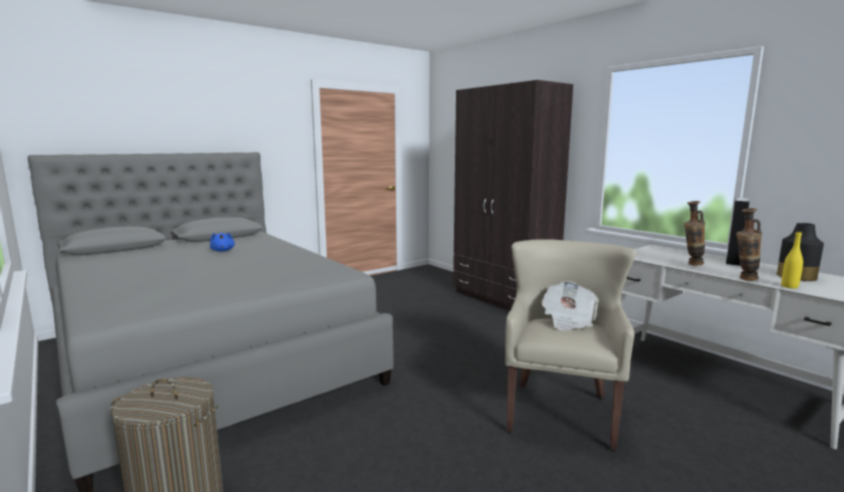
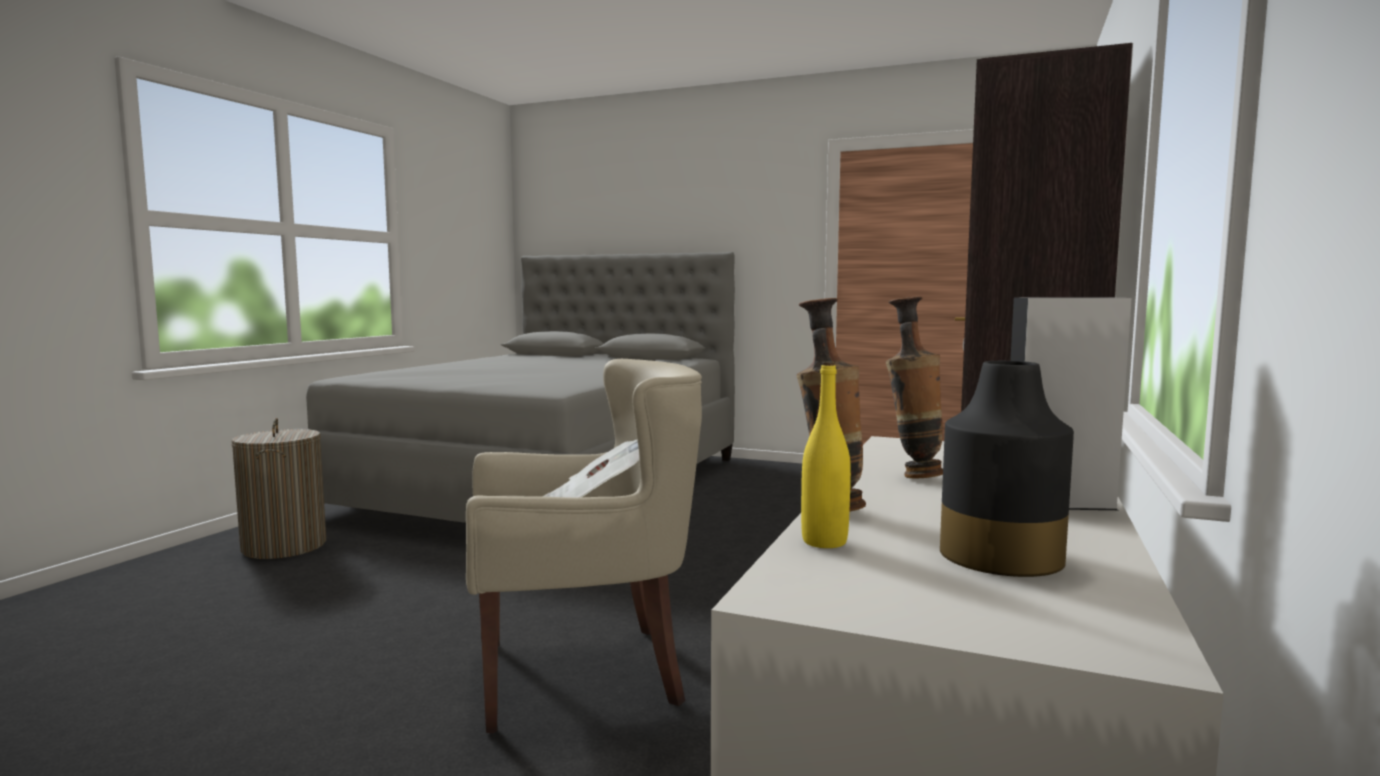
camera: 60 degrees right, 5 degrees down
blue plush toy [210,232,235,252] -> none

